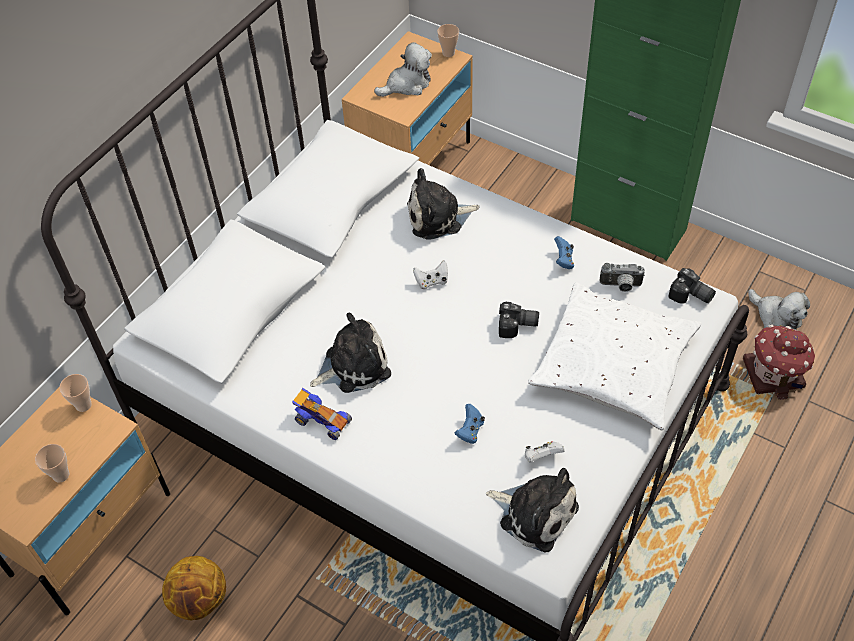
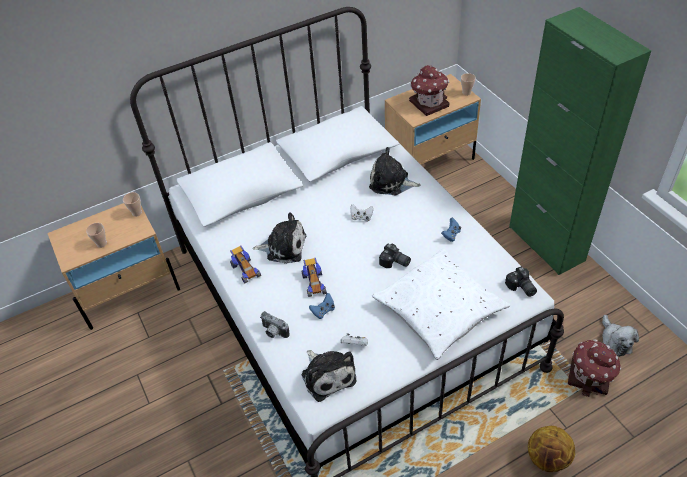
camera: 30 degrees right, 5 degrees down
basketball [162,556,226,620] -> basketball moved to [528,426,575,472]
plush toy [374,42,432,97] -> toy house [409,65,449,116]
camera [599,263,645,292] -> camera moved to [260,311,290,338]
none -> toy car [302,258,327,297]

